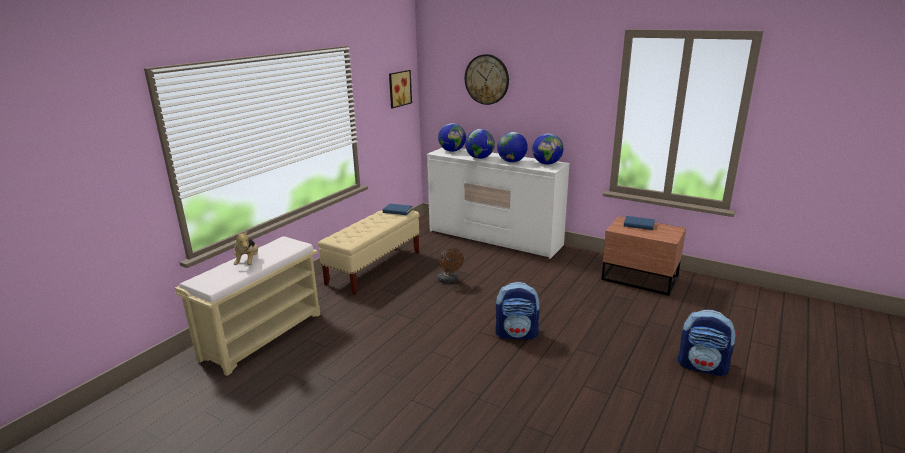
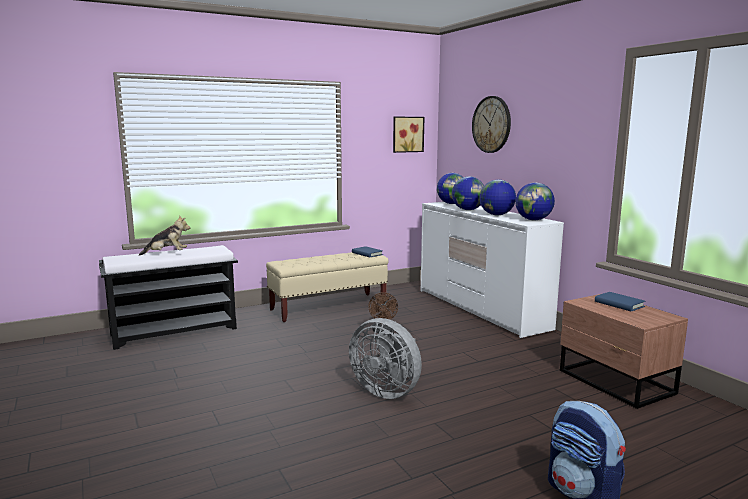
camera: 30 degrees right, 10 degrees down
beige bench [175,236,321,376] -> black bench [99,245,238,350]
plush toy [234,230,258,265] -> plush toy turned 120 degrees counterclockwise [139,215,190,256]
backpack [495,282,541,340] -> grey fan [349,318,422,399]

